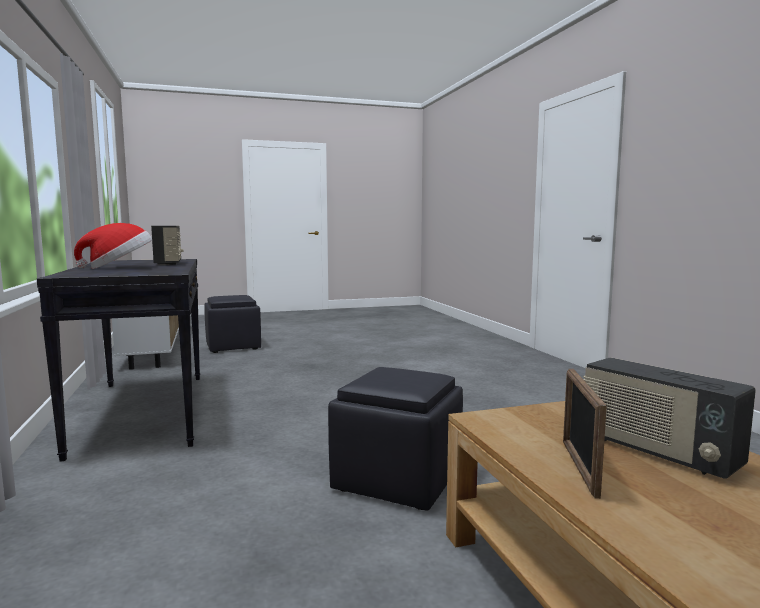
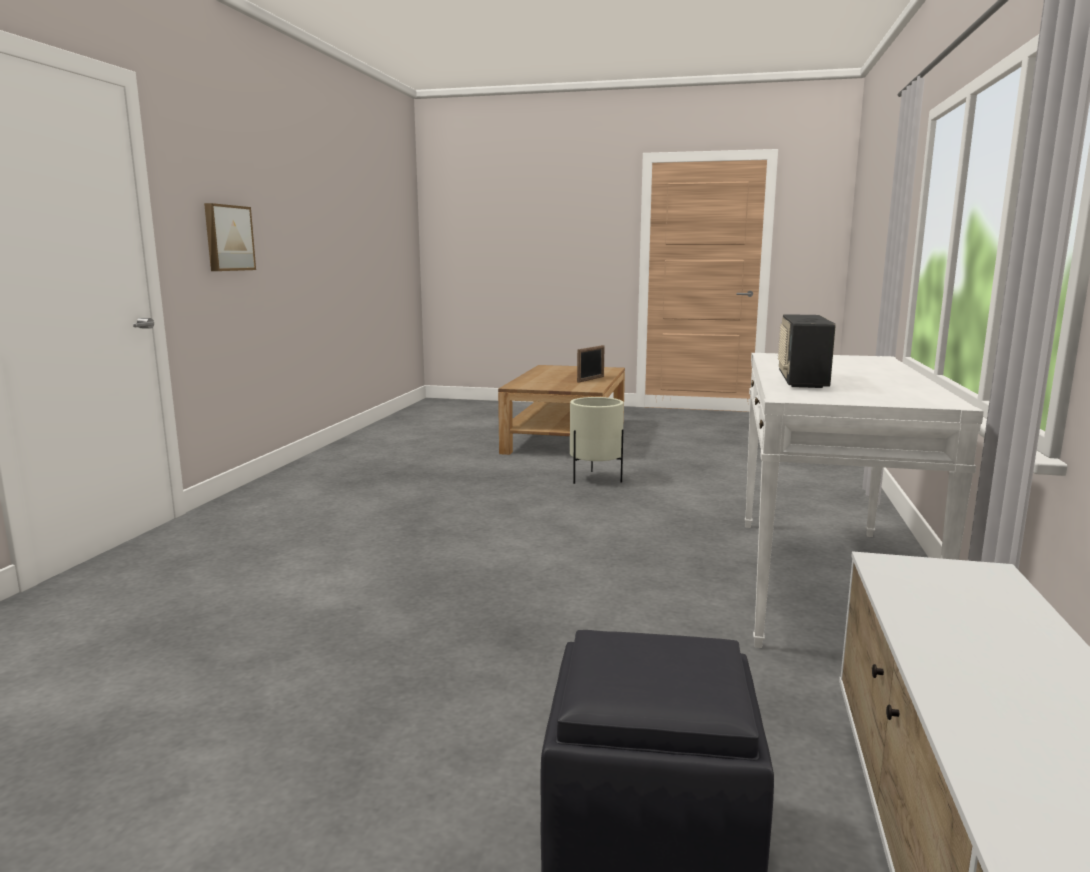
camera: 150 degrees left, 5 degrees up
black console table [37,259,200,462] -> white console table [745,353,984,648]
hat [74,223,152,269] -> none
black ottoman [328,367,463,511] -> beige planter [570,397,624,484]
radio [583,357,756,479] -> none
none -> picture [204,203,256,271]

